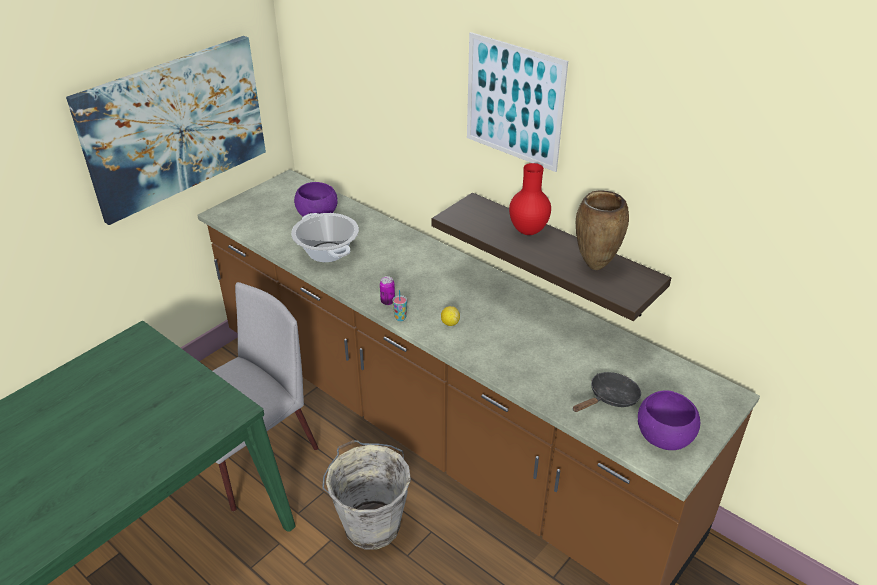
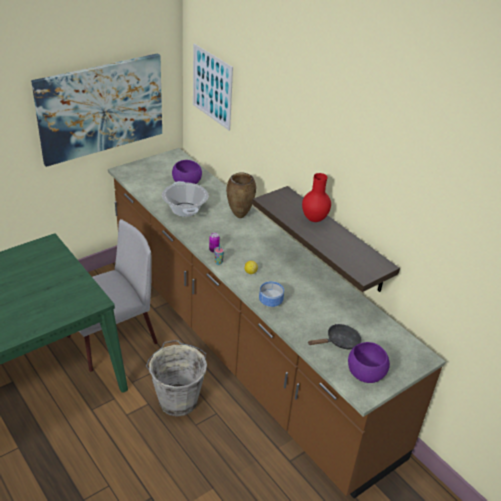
camera: 10 degrees right, 0 degrees up
picture [467,32,568,172] -> picture moved to [193,44,233,131]
brown vase [576,191,629,270] -> brown vase moved to [226,172,256,218]
none -> bowl [259,281,284,307]

